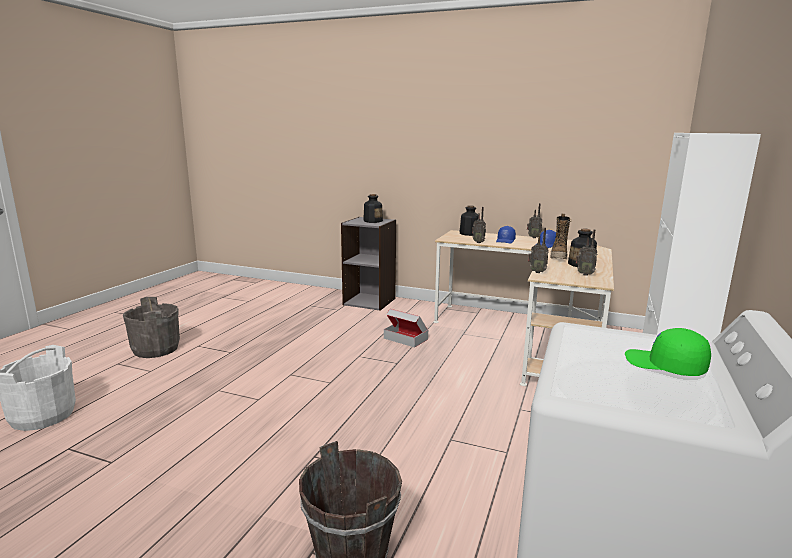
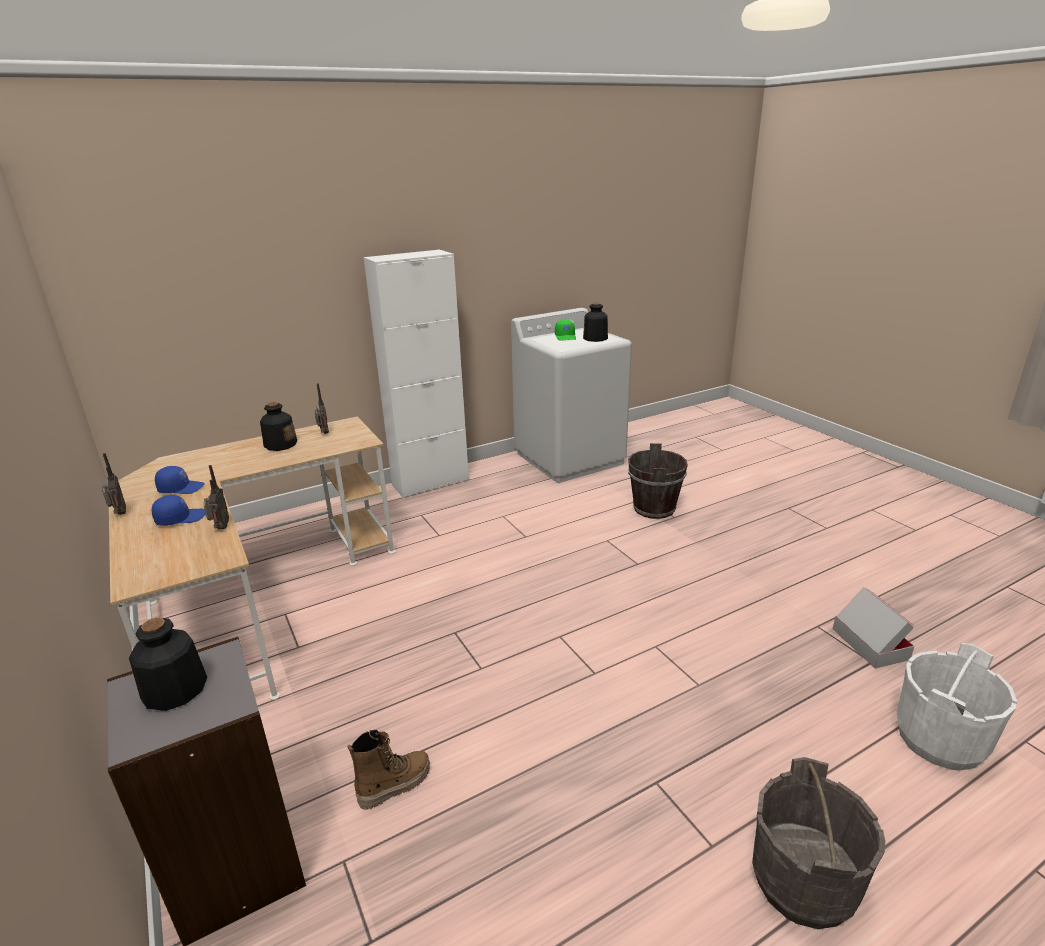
camera: 140 degrees left, 10 degrees up
cardboard box [384,309,428,348] -> cardboard box moved to [833,587,914,669]
bottle [460,205,478,236] -> bottle moved to [583,303,608,342]
radio [528,228,549,273] -> none
boot [550,214,571,259] -> boot moved to [348,730,430,810]

